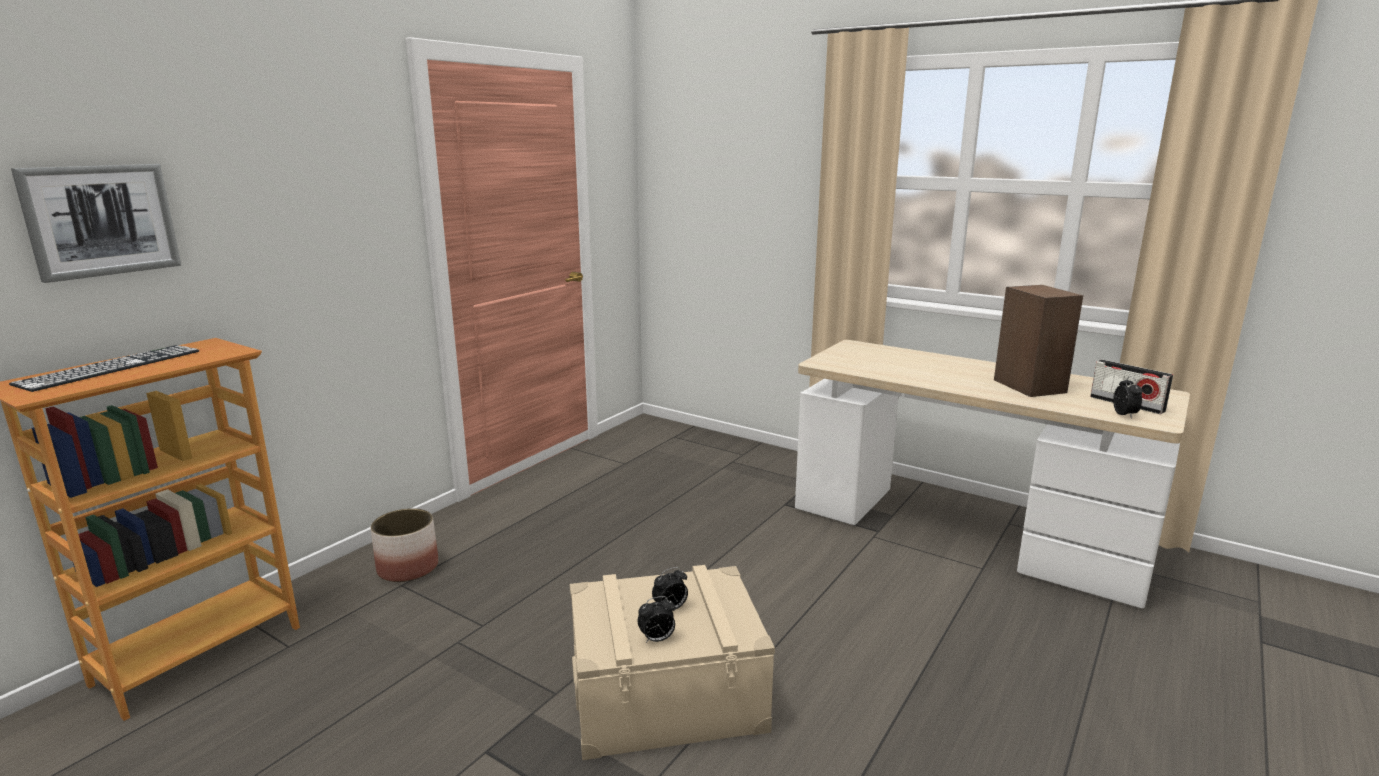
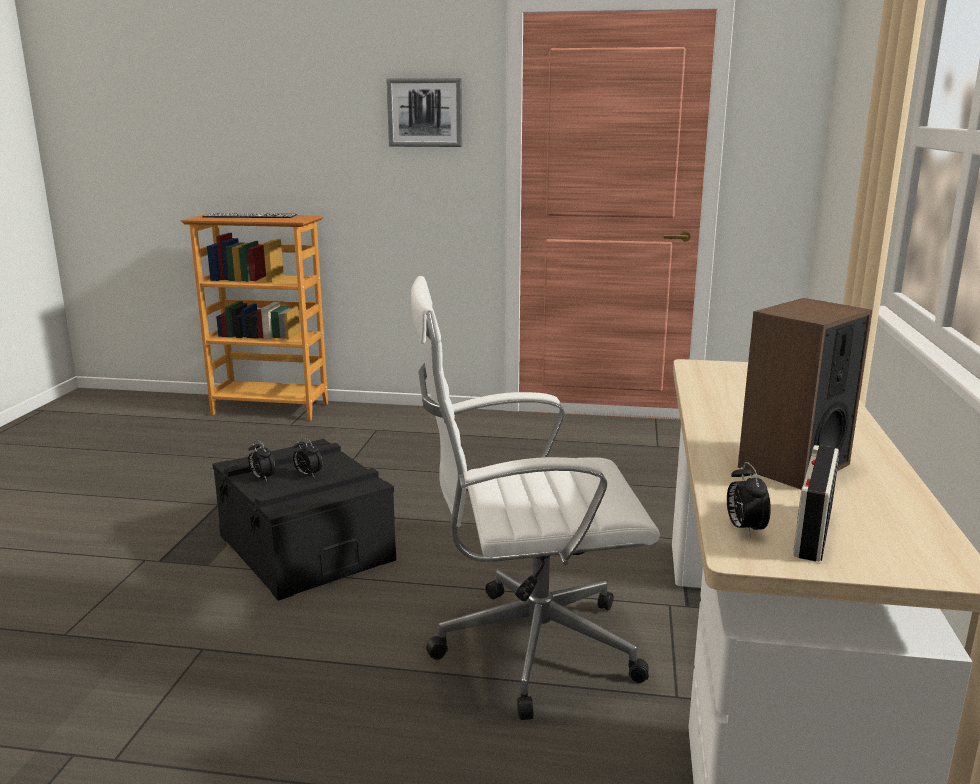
camera: 65 degrees right, 0 degrees up
picture [11,164,181,283] -> picture moved to [386,78,462,147]
planter [370,508,438,582] -> none
beige storage box [570,565,775,760] -> black storage box [212,439,396,601]
alarm clock [1113,376,1143,419] -> alarm clock turned 105 degrees clockwise [727,462,771,537]
none -> white office chair [411,276,660,720]

